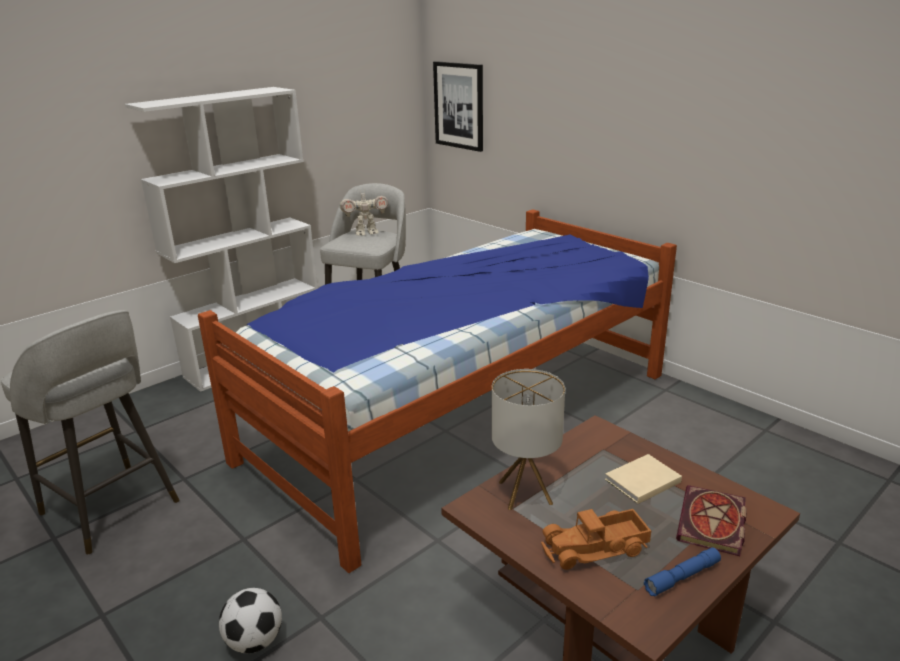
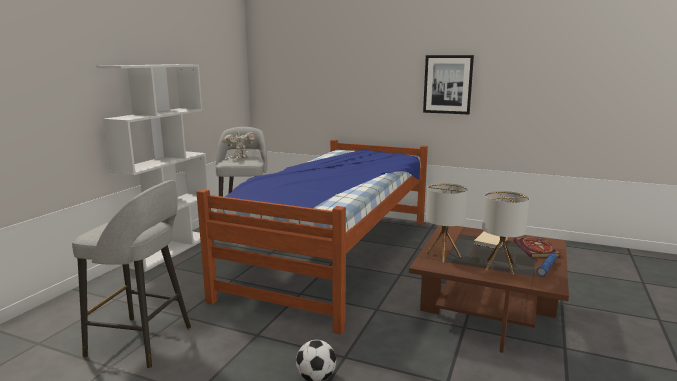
camera: 25 degrees left, 10 degrees down
picture [433,61,483,152] -> picture moved to [423,55,474,114]
toy truck [541,509,651,570] -> table lamp [482,191,529,275]

